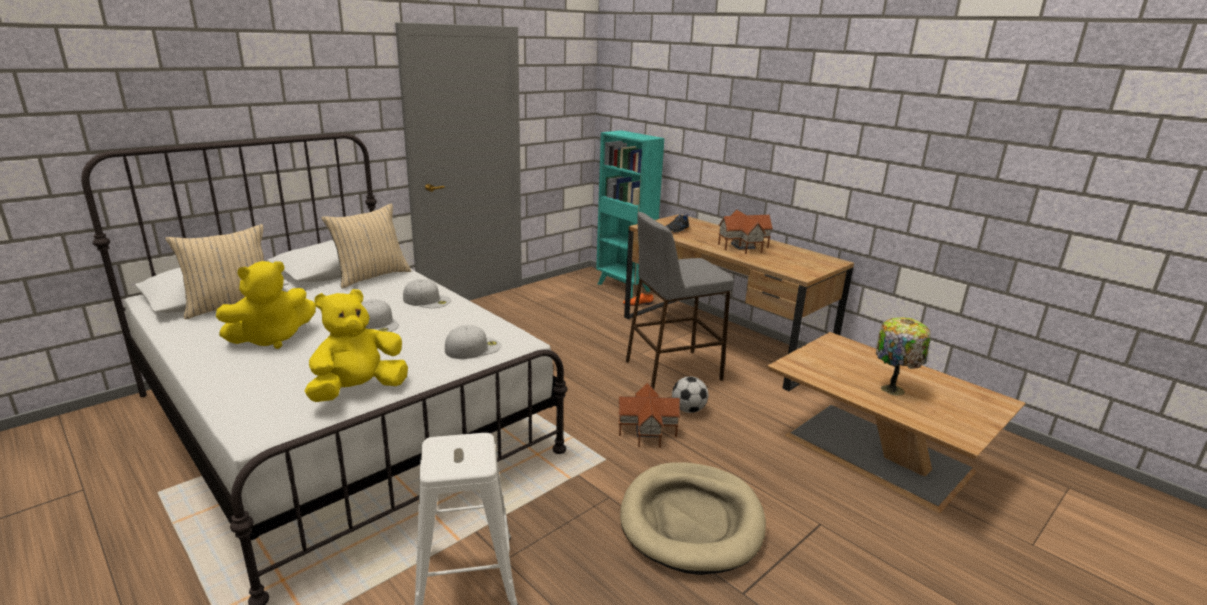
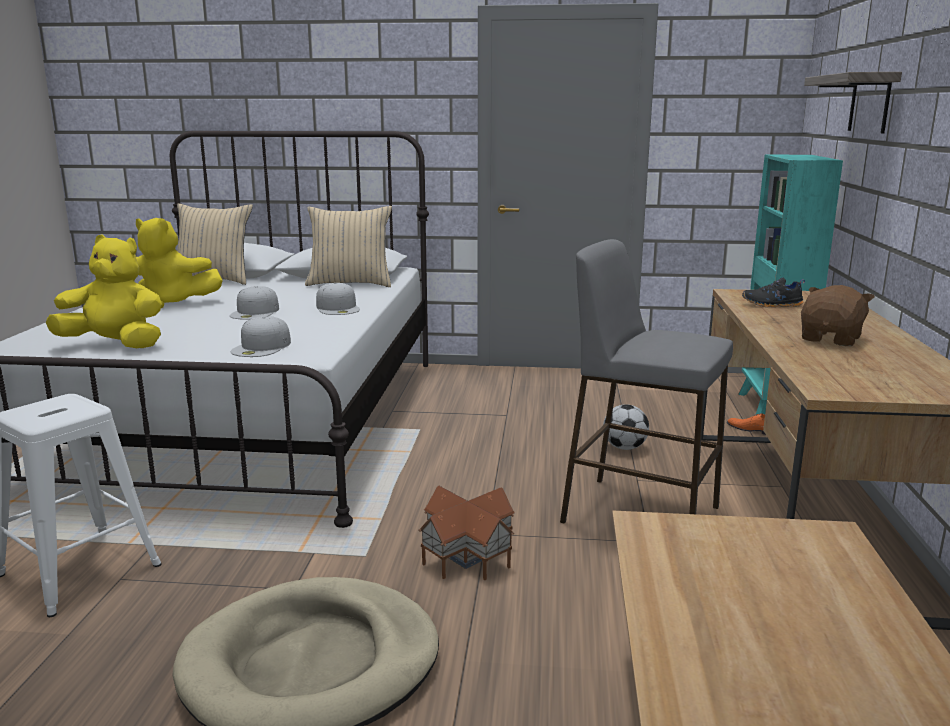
camera: 50 degrees right, 5 degrees down
white cap [445,325,501,359] -> white cap turned 90 degrees clockwise [231,316,291,357]
football [672,377,708,413] -> football moved to [603,404,649,450]
toy house [718,209,773,254] -> brown plush toy [801,285,875,346]
table lamp [876,317,931,395] -> none
none -> shelf [804,72,902,133]

